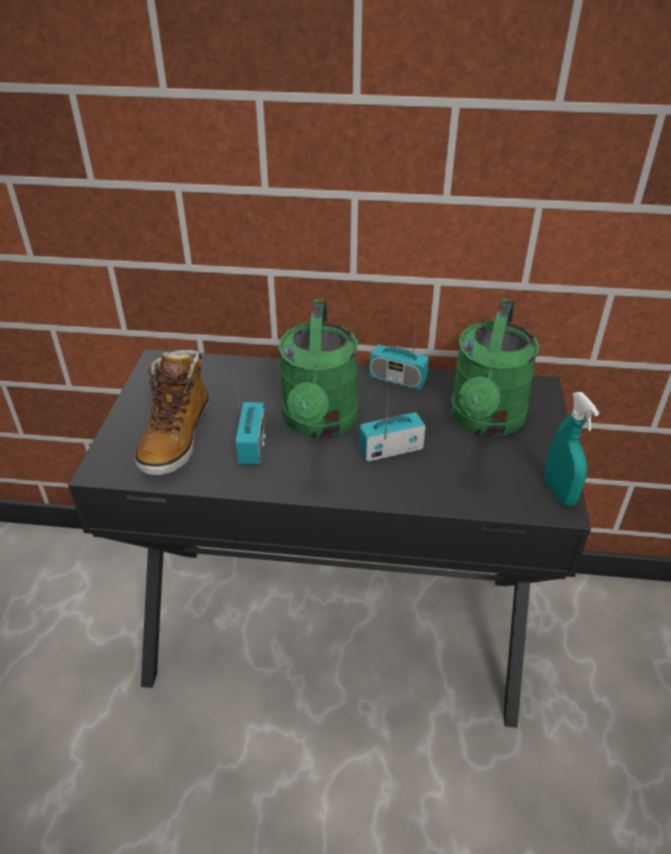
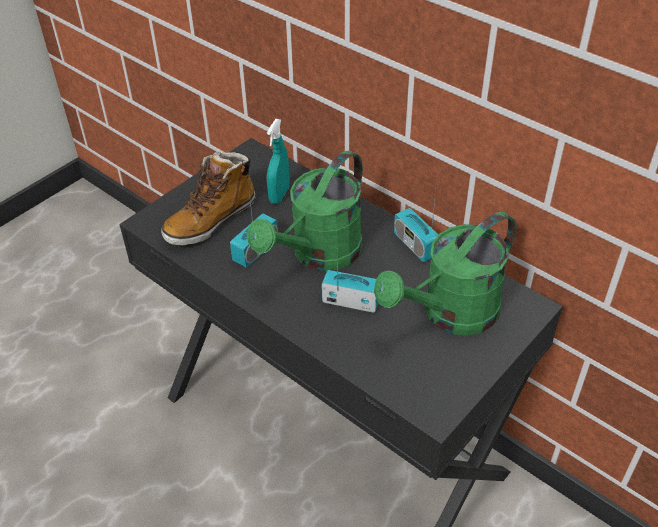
camera: 35 degrees right, 5 degrees up
turquoise spray bottle [544,392,600,506] -> turquoise spray bottle moved to [267,119,290,204]

